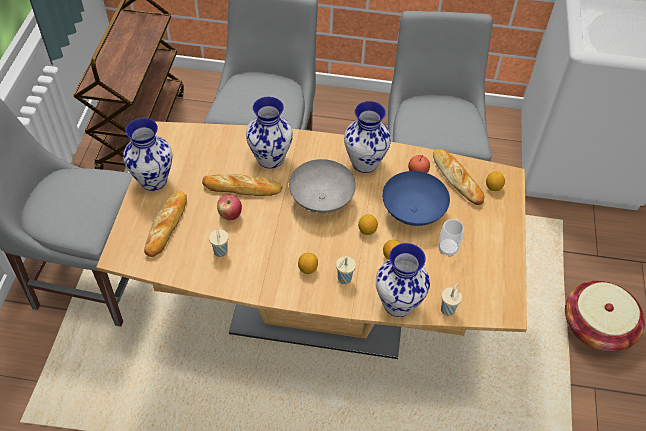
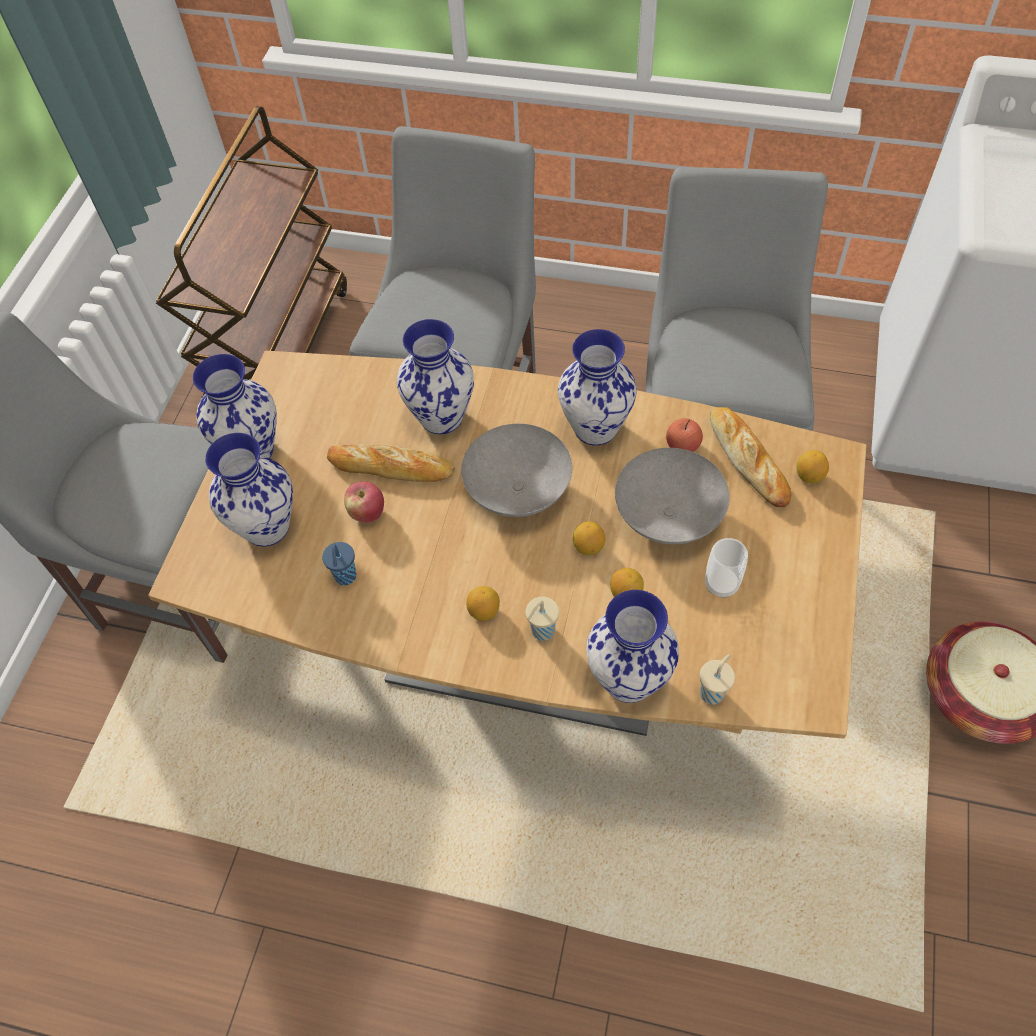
camera: 10 degrees right, 5 degrees up
bread [144,190,187,257] -> vase [205,433,293,547]
beige cup [209,229,229,257] -> blue cup [322,542,356,585]
blue bowl [382,171,450,226] -> grey bowl [615,448,730,544]

